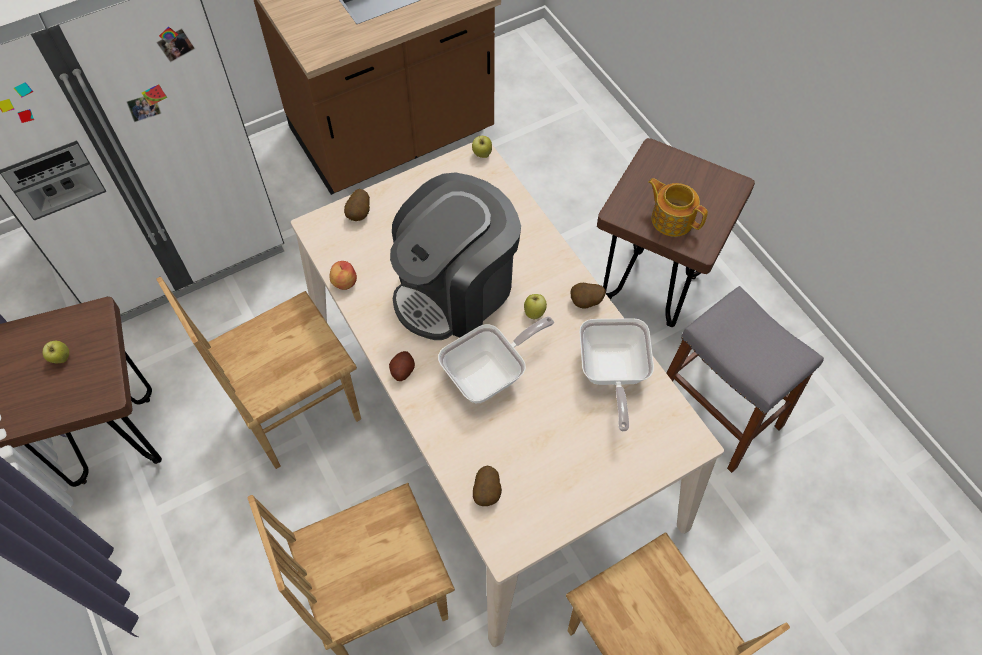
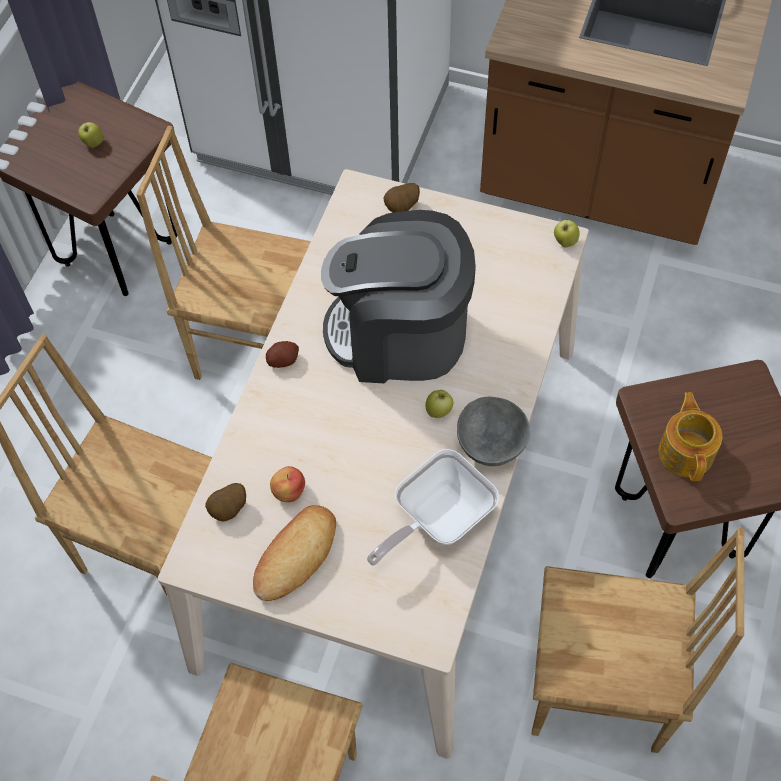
camera: 50 degrees right, 0 degrees up
apple [329,261,357,290] -> apple moved to [270,466,305,502]
frying pan [438,316,554,403] -> none
potato [571,283,606,308] -> grey bowl [457,397,530,466]
grey stool [666,286,824,473] -> brown chair [532,528,744,753]
none -> bread [253,505,336,601]

